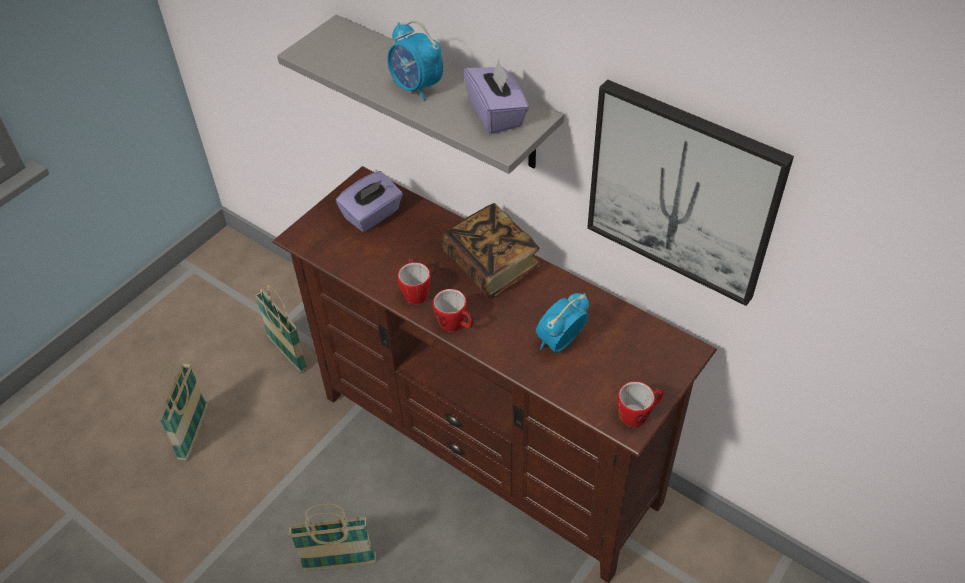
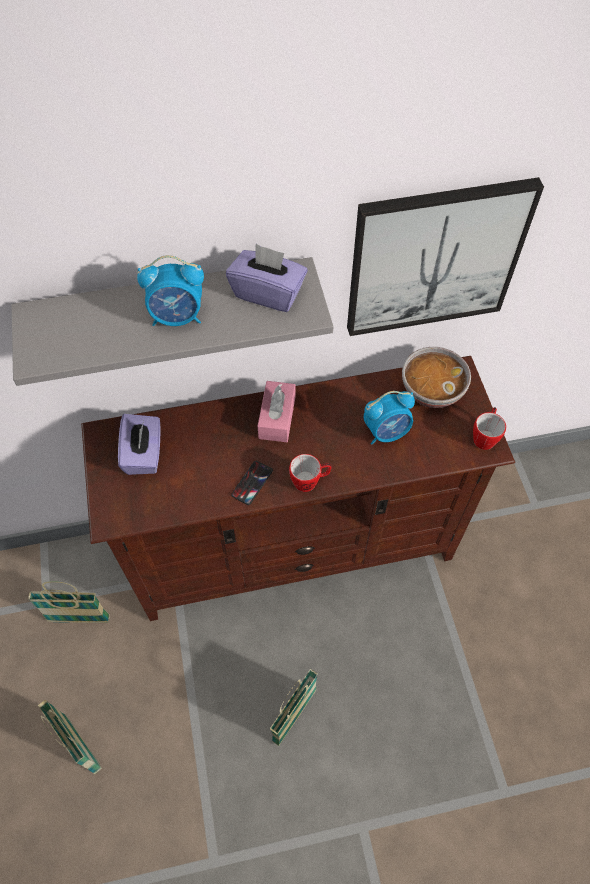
camera: 50 degrees left, 10 degrees up
mug [397,258,431,304] -> phone [231,461,273,505]
book [441,203,541,298] -> pink tissue box [258,381,295,442]
alarm clock [536,293,589,353] -> alarm clock turned 105 degrees counterclockwise [363,391,415,444]
none -> bowl [402,347,471,408]

